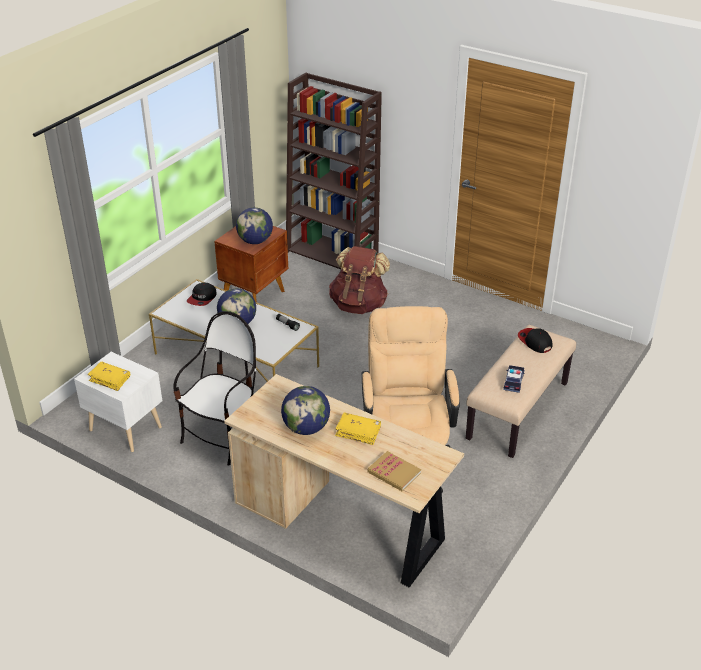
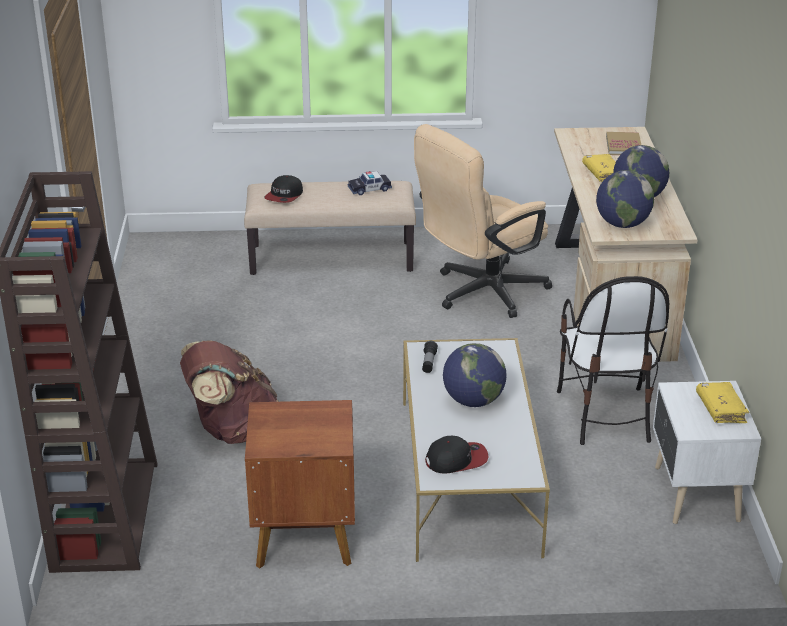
camera: 125 degrees left, 5 degrees down
chair [173,311,256,466] -> chair turned 90 degrees counterclockwise [557,276,669,445]
globe [236,207,273,244] -> globe moved to [596,170,654,228]

